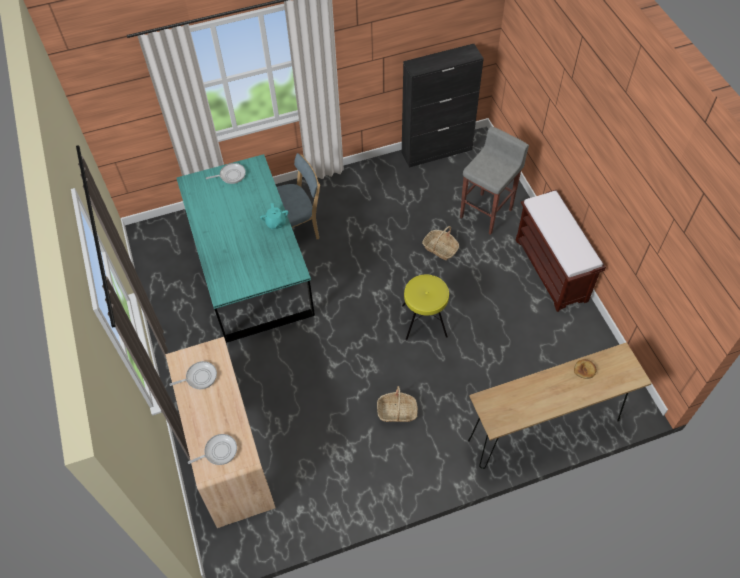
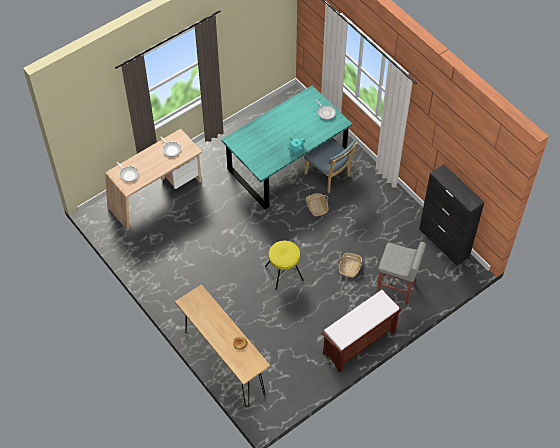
camera: 70 degrees right, 0 degrees up
basket [377,386,418,422] -> basket moved to [306,193,328,217]

